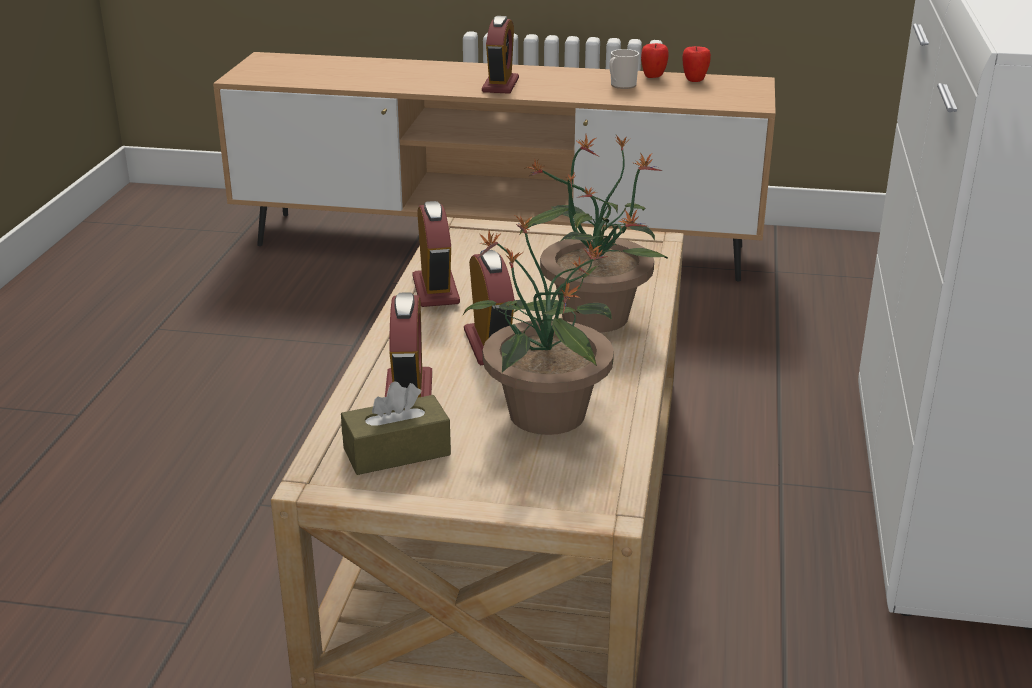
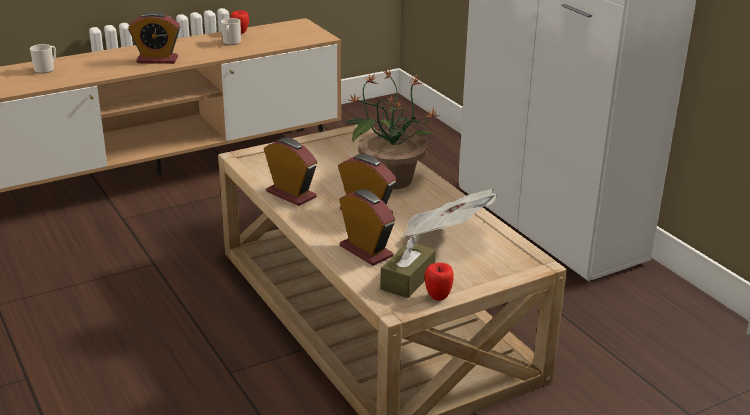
camera: 40 degrees left, 0 degrees up
potted plant [463,215,614,435] -> newspaper [402,189,497,238]
alarm clock [482,16,519,94] -> alarm clock turned 120 degrees clockwise [128,12,180,64]
apple [683,46,711,82] -> apple moved to [425,263,454,301]
none -> mug [30,44,56,74]

